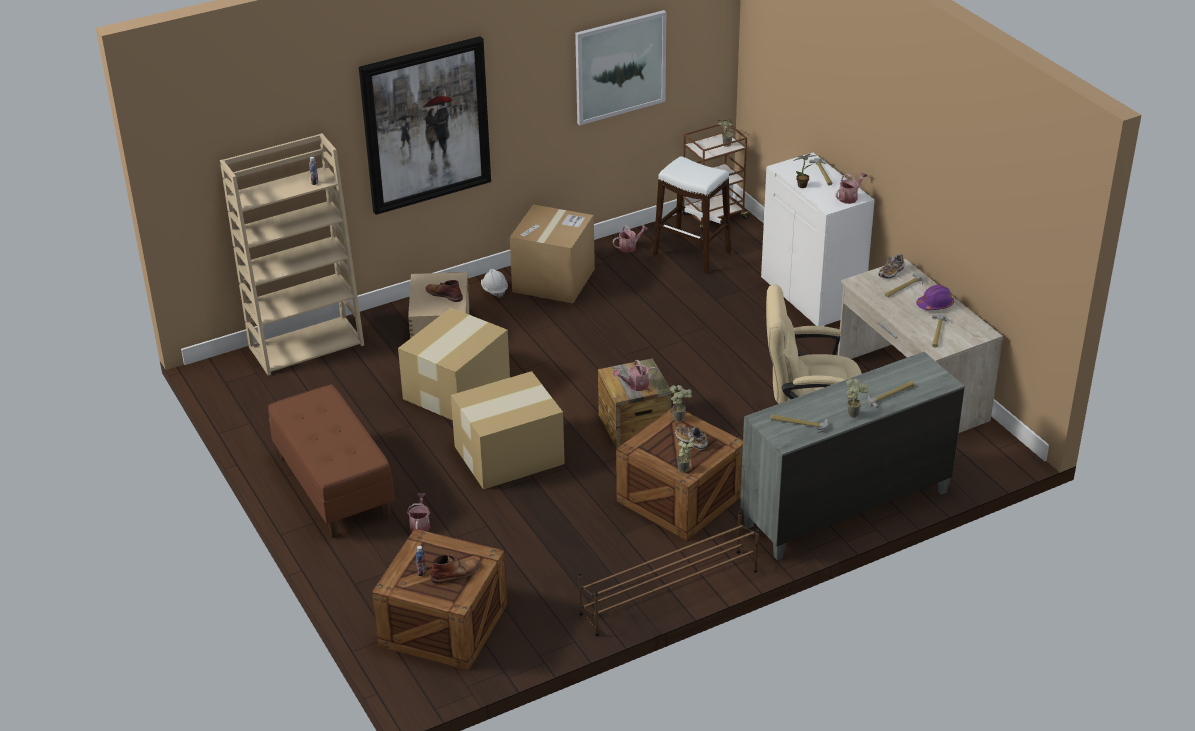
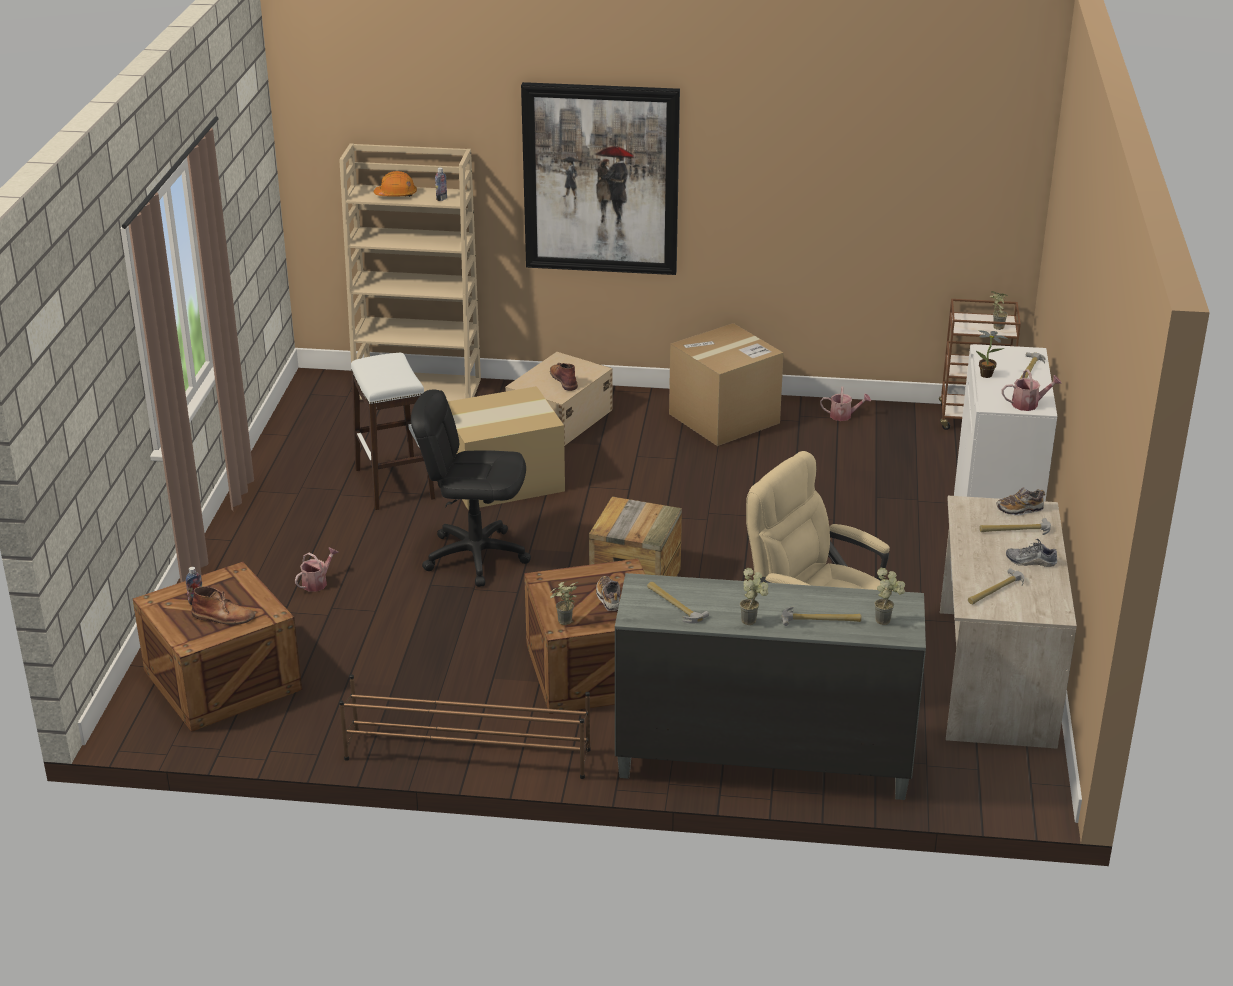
camera: 35 degrees right, 5 degrees down
brown bench [268,384,395,538] -> none
cardboard box [451,371,565,490] -> black office chair [411,389,531,587]
white hard hat [481,269,508,298] -> none
picture [575,10,666,125] -> none
watering can [613,360,657,391] -> none
white stool [653,156,731,273] -> white stool moved to [351,353,435,510]
potted plant [670,385,692,422] -> potted plant moved to [875,568,905,625]
purple hard hat [916,285,954,310] -> shoe [1006,539,1057,567]
none -> orange hard hat [374,171,417,197]

